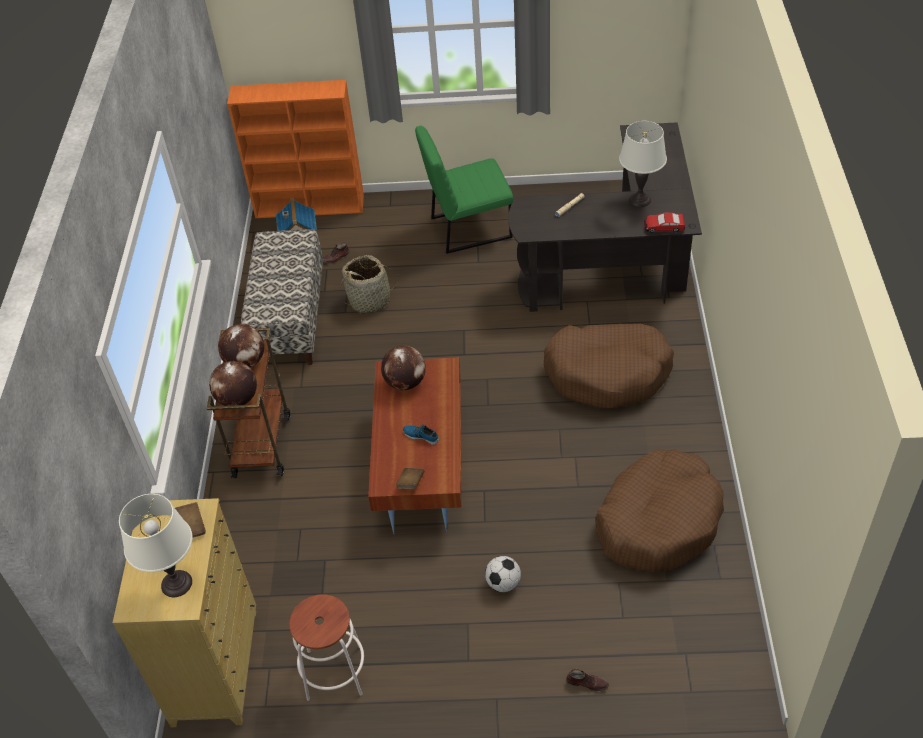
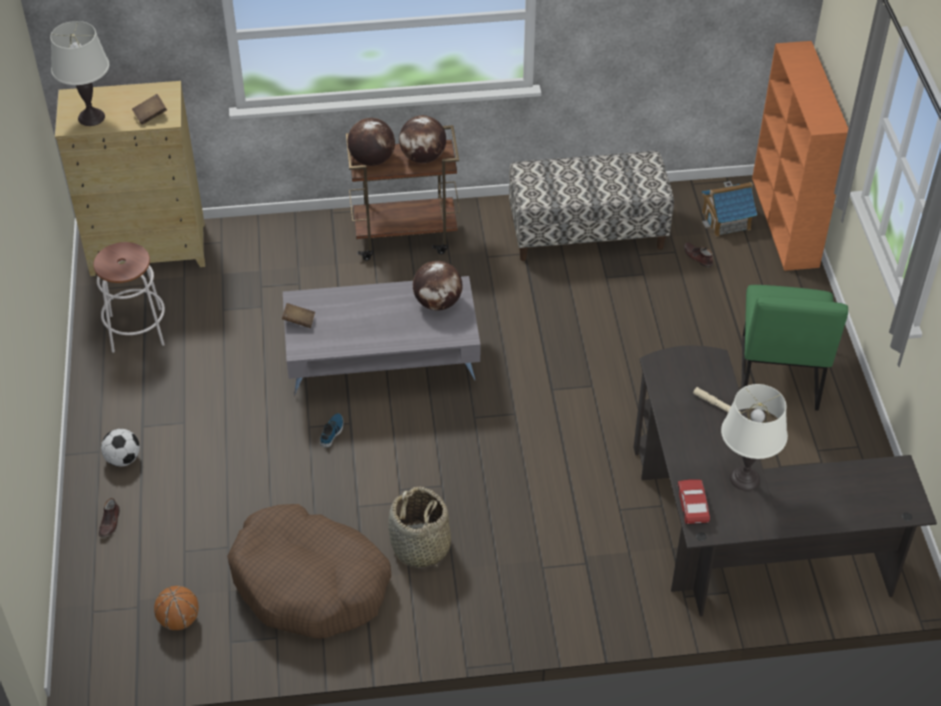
camera: 80 degrees right, 0 degrees up
basket [341,255,398,314] -> basket moved to [388,486,451,568]
brown coffee table [368,357,462,534] -> grey coffee table [283,276,480,397]
shoe [403,424,439,445] -> shoe moved to [320,413,343,448]
green chair [415,126,513,254] -> green chair turned 150 degrees counterclockwise [741,285,848,411]
football [485,556,521,592] -> football moved to [101,429,140,467]
brown dog bed [544,324,674,408] -> none
none -> basketball [154,586,199,630]

